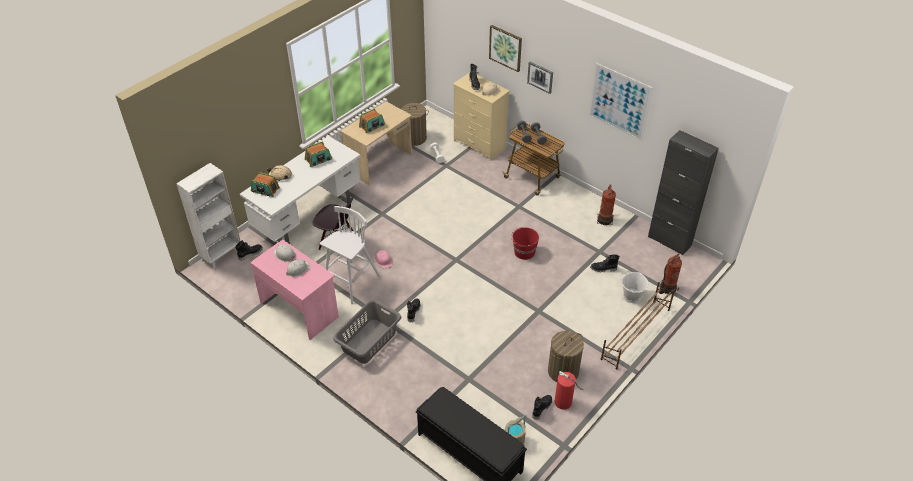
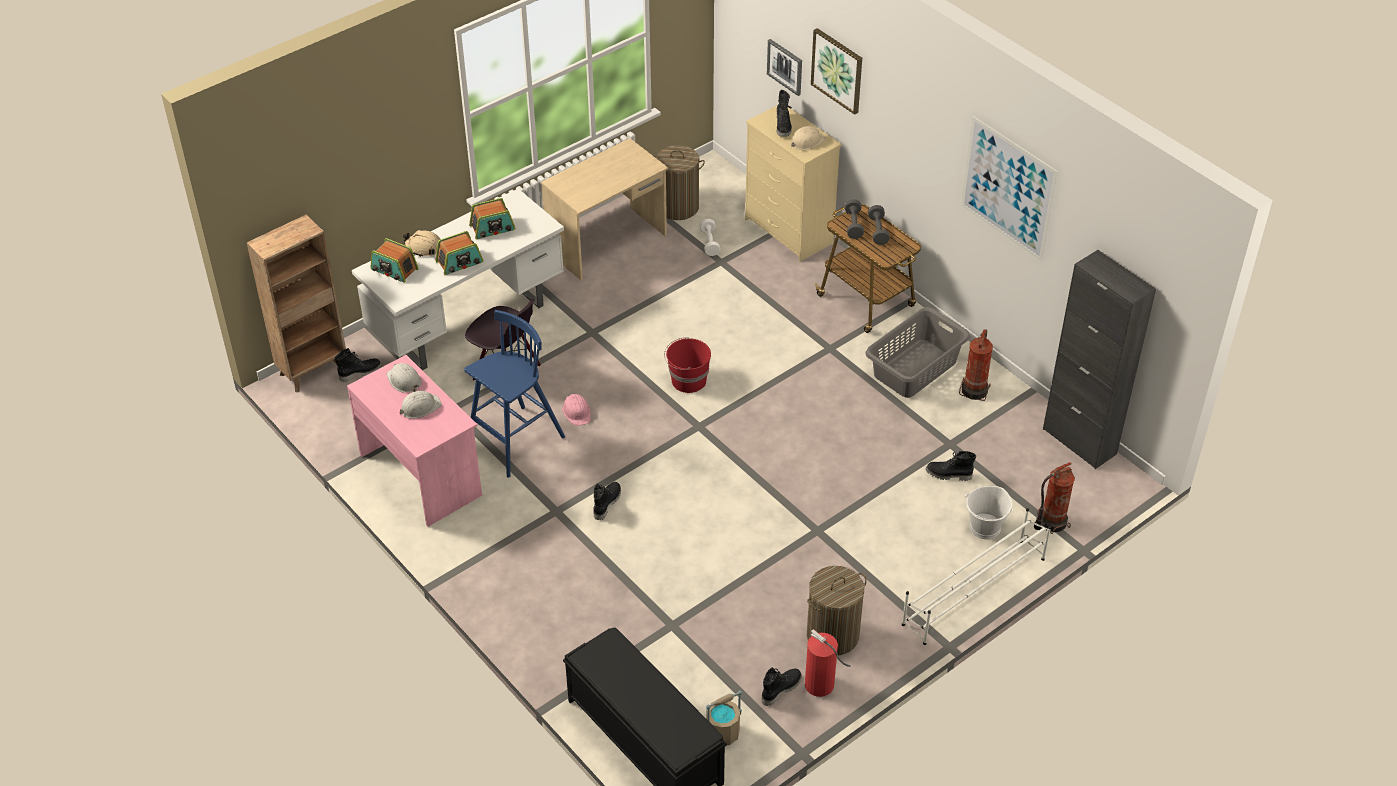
camera: 10 degrees right, 0 degrees up
white bookcase [176,163,240,270] -> brown bookcase [247,215,346,392]
white stool [320,206,380,304] -> blue stool [464,310,565,478]
grey laundry basket [333,300,401,364] -> grey laundry basket moved to [865,307,970,398]
radio [359,109,385,133] -> radio moved to [435,231,484,275]
red bucket [511,227,539,260] -> red bucket moved to [664,337,711,393]
picture [527,62,553,94] -> picture moved to [767,39,802,96]
brown shoe rack [601,282,675,370] -> white shoe rack [902,508,1051,645]

